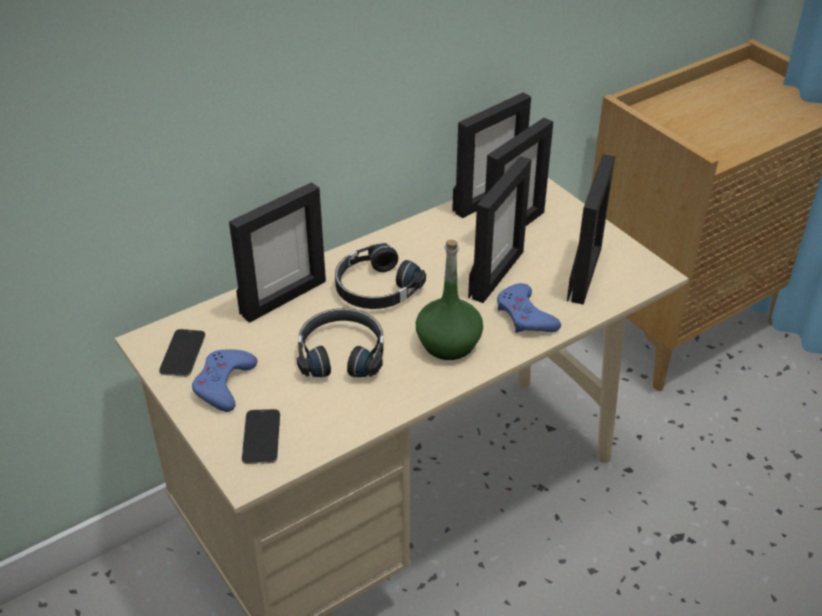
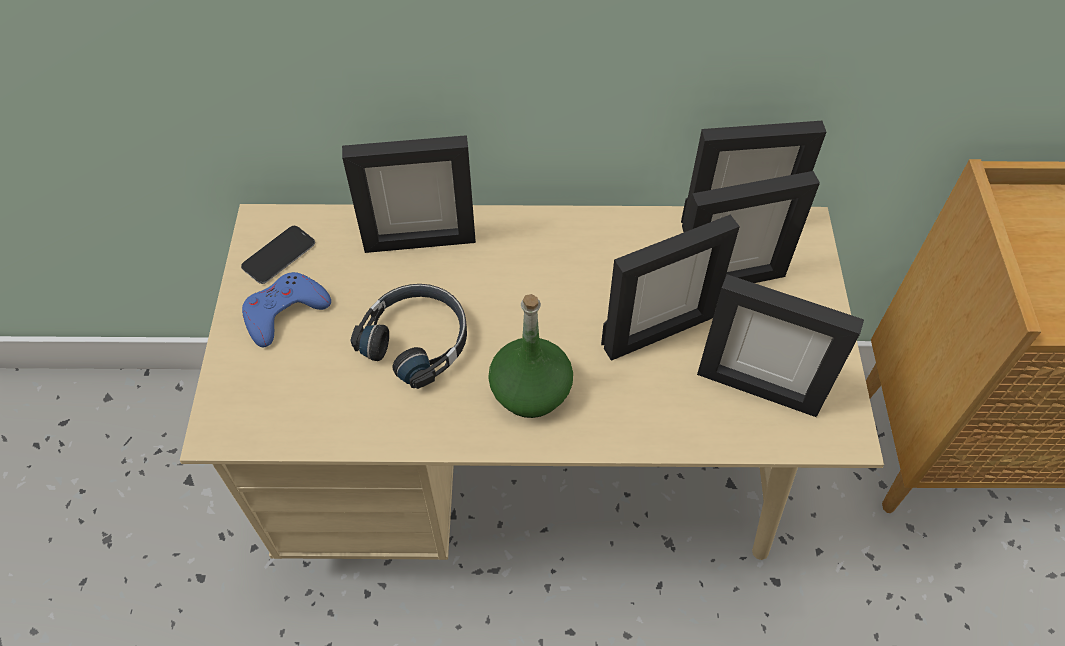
camera: 35 degrees right, 15 degrees up
phone [242,409,280,464] -> none
black headphones [335,243,426,309] -> none
blue game controller [497,283,561,333] -> none
picture frame [567,154,615,305] -> picture frame turned 60 degrees clockwise [697,274,864,417]

